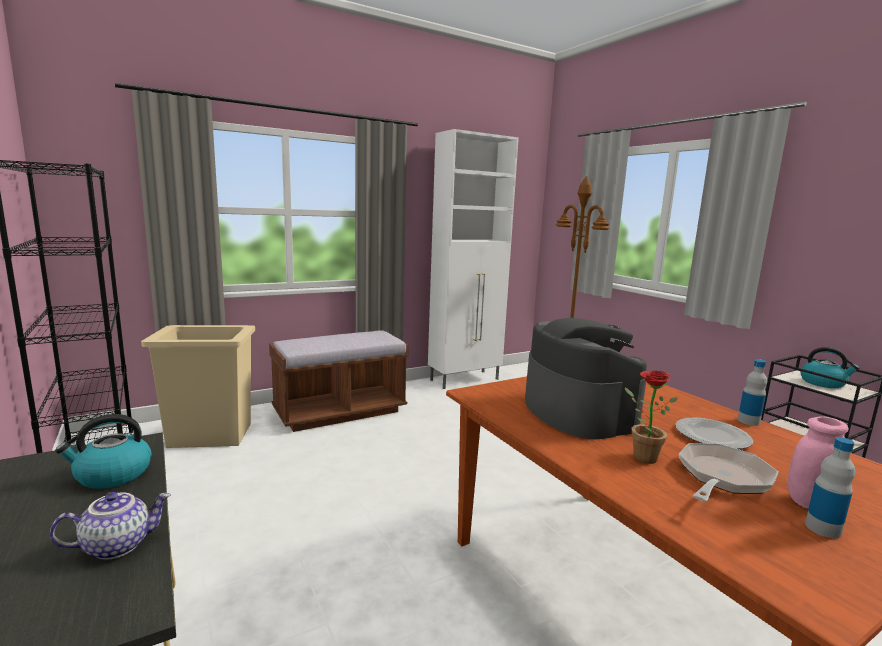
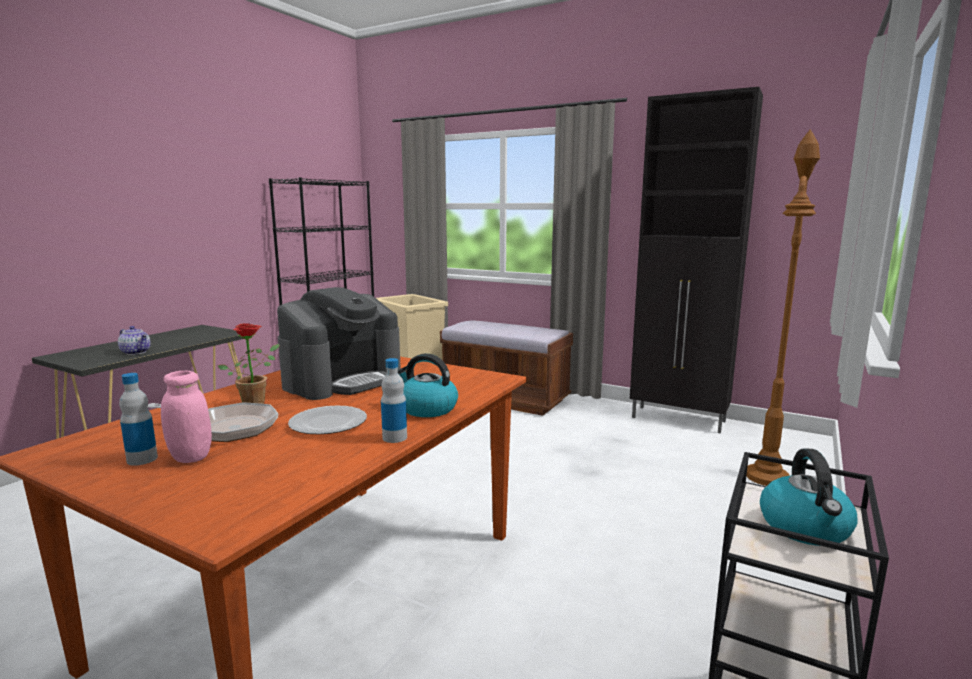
camera: 60 degrees right, 0 degrees up
kettle [55,414,152,489] -> kettle moved to [398,354,458,417]
white cabinet [428,129,519,389] -> black cabinet [630,87,763,434]

